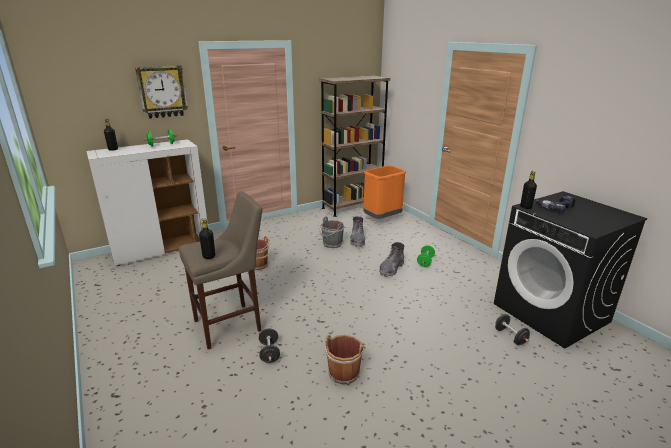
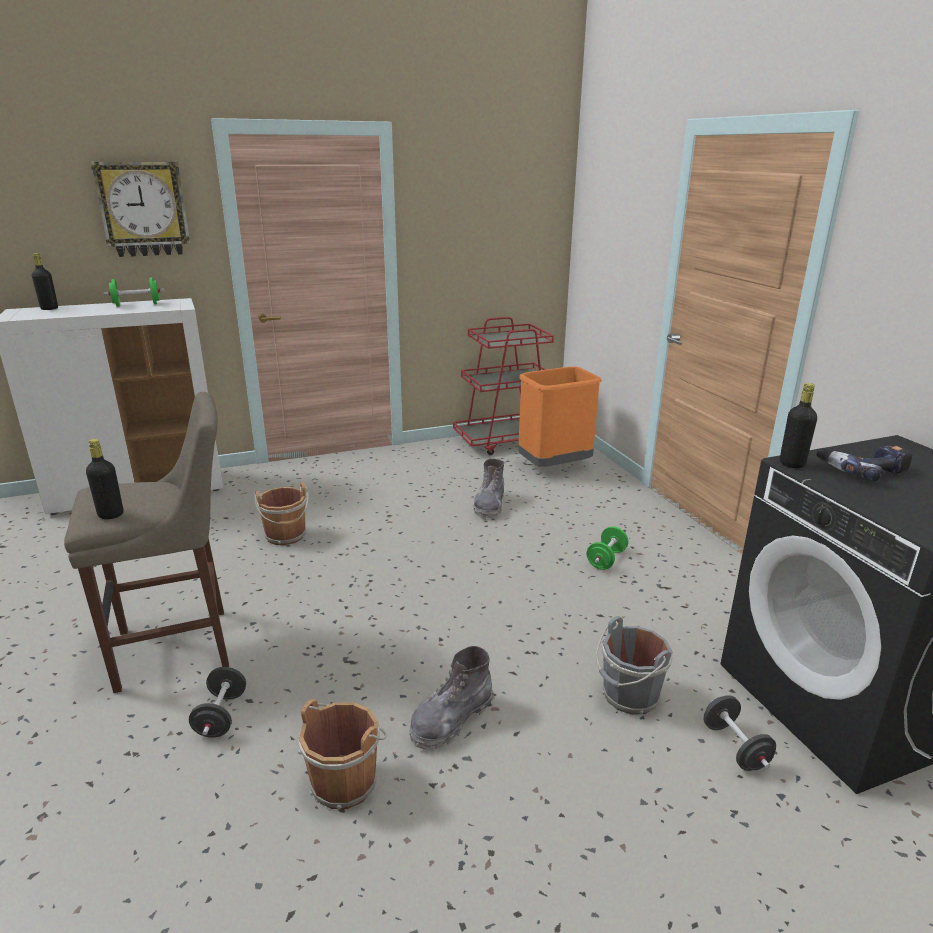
camera: 10 degrees right, 0 degrees up
grey bucket [319,217,345,248] -> grey bucket moved to [596,616,673,715]
brown bookcase [320,75,390,217] -> red cart [453,317,554,455]
grey boot [379,242,404,277] -> grey boot moved to [409,646,493,749]

